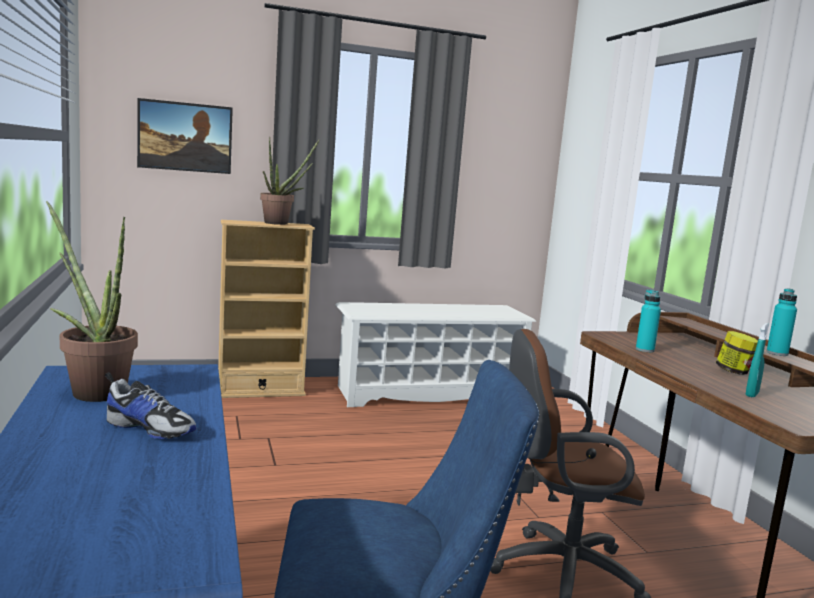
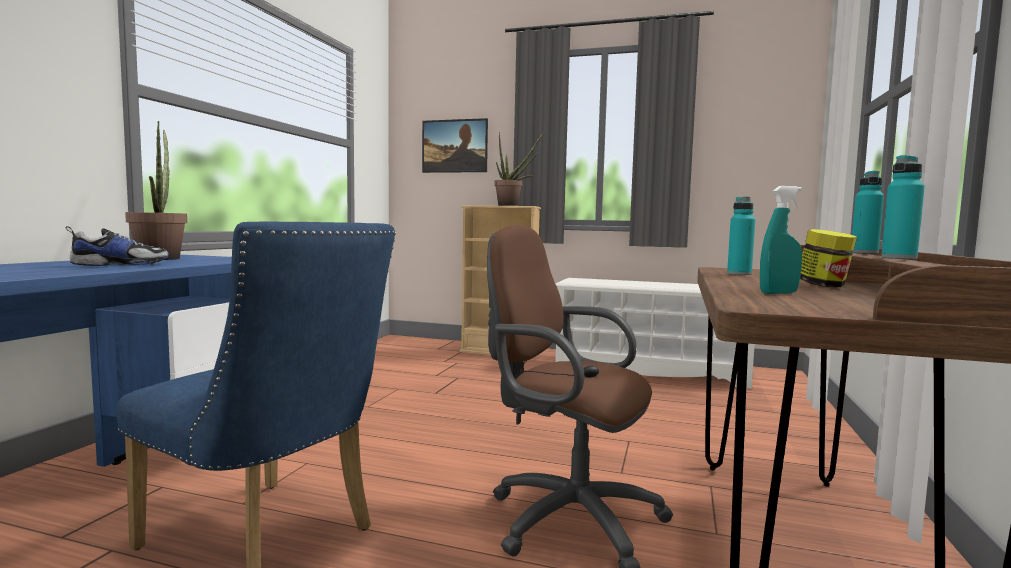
camera: 35 degrees right, 5 degrees down
shoe [105,372,197,439] -> shoe turned 90 degrees counterclockwise [66,226,169,266]
none -> turquoise bottle [852,171,884,254]

